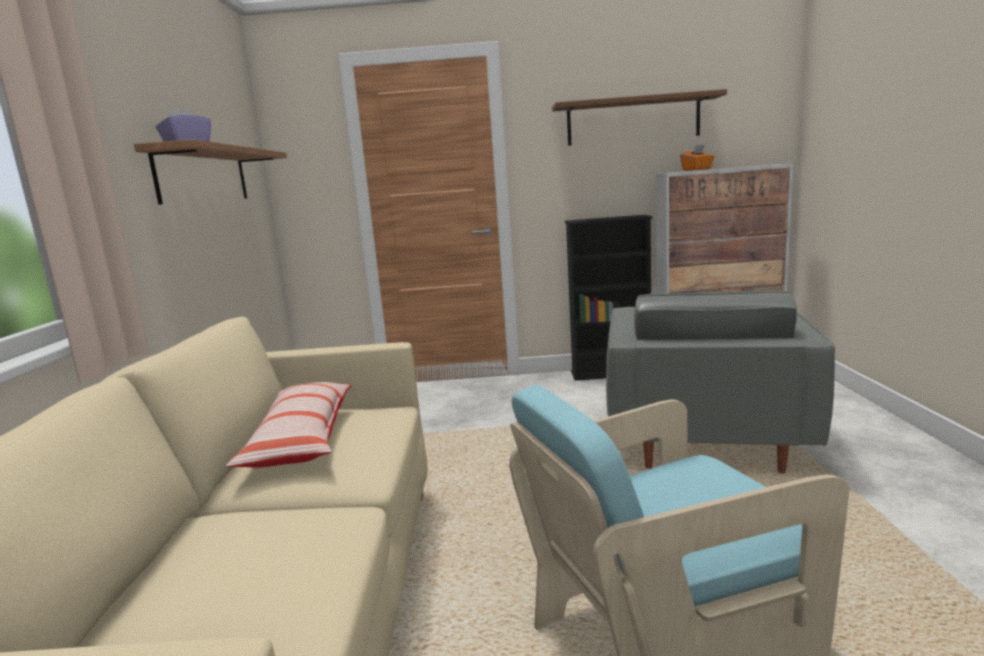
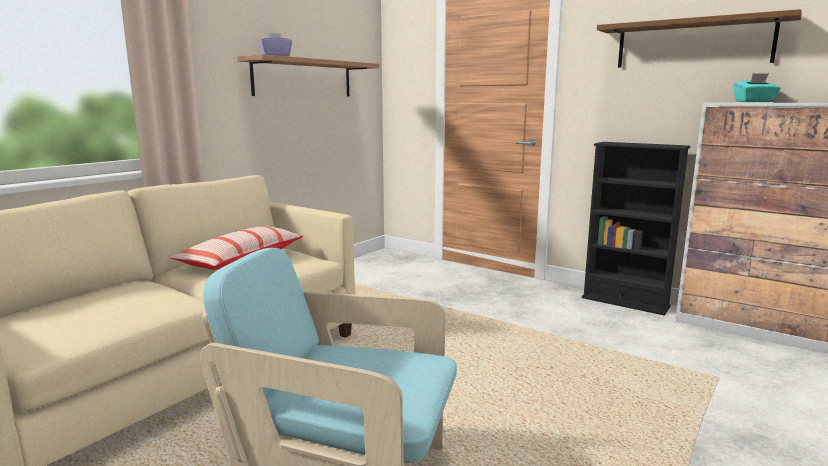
camera: 35 degrees right, 0 degrees up
grey armchair [606,291,835,474] -> none
orange tissue box [680,145,715,171] -> turquoise tissue box [734,73,780,102]

